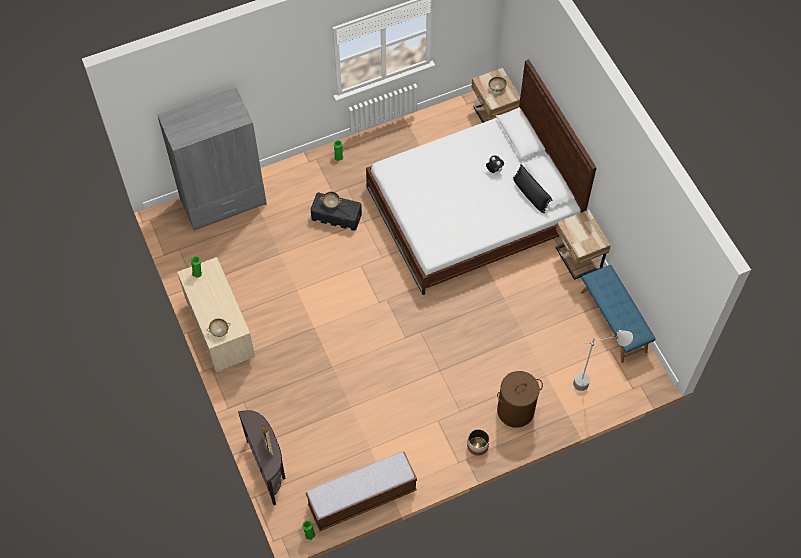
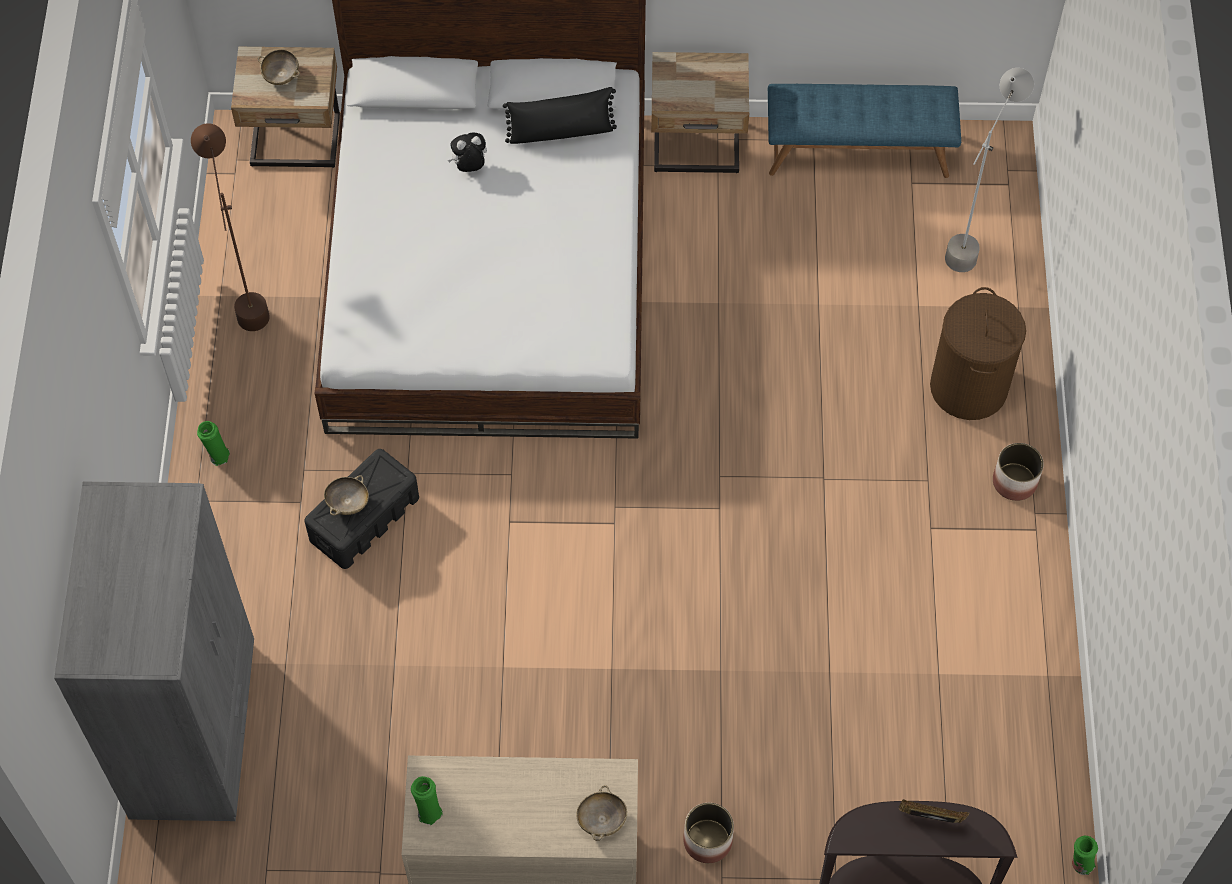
camera: 65 degrees left, 0 degrees up
bench [306,452,417,531] -> none
none -> brown floor lamp [191,123,270,331]
none -> planter [683,803,734,863]

